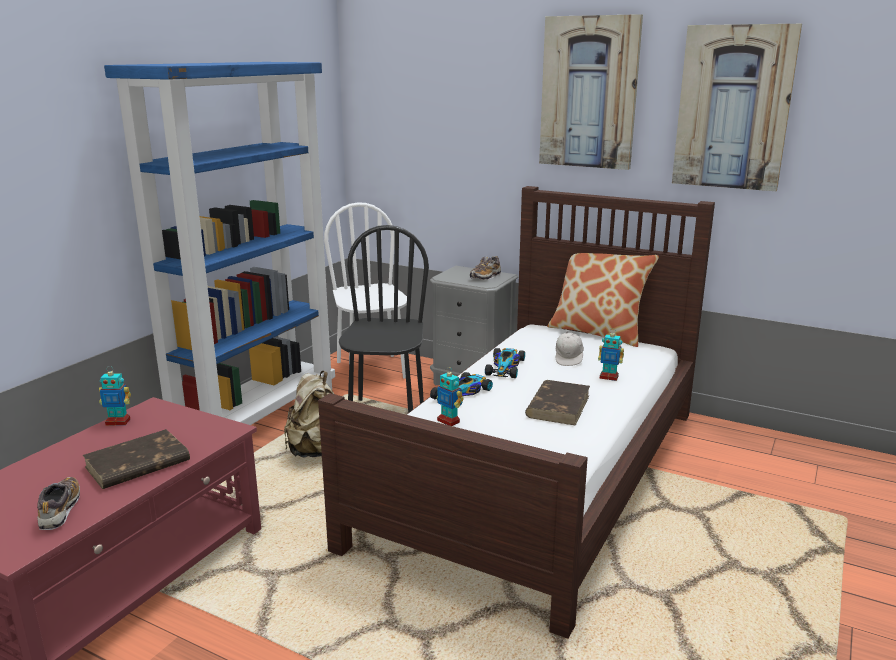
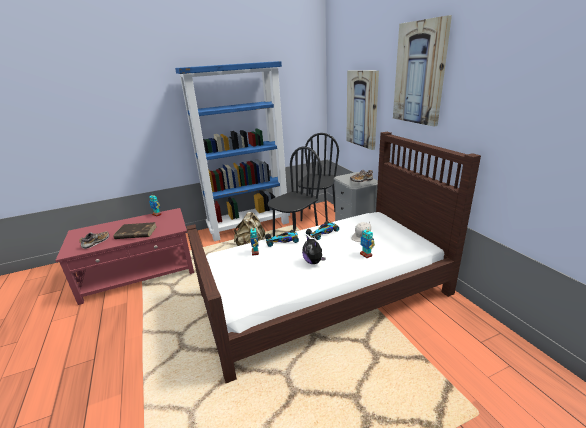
camera: 40 degrees right, 5 degrees up
white chair [324,202,407,379] -> black chair [298,133,339,221]
brown book [525,380,590,426] -> plush toy [302,235,325,264]
pillow [547,253,659,347] -> none
picture [672,24,802,191] -> picture moved to [346,70,379,150]

